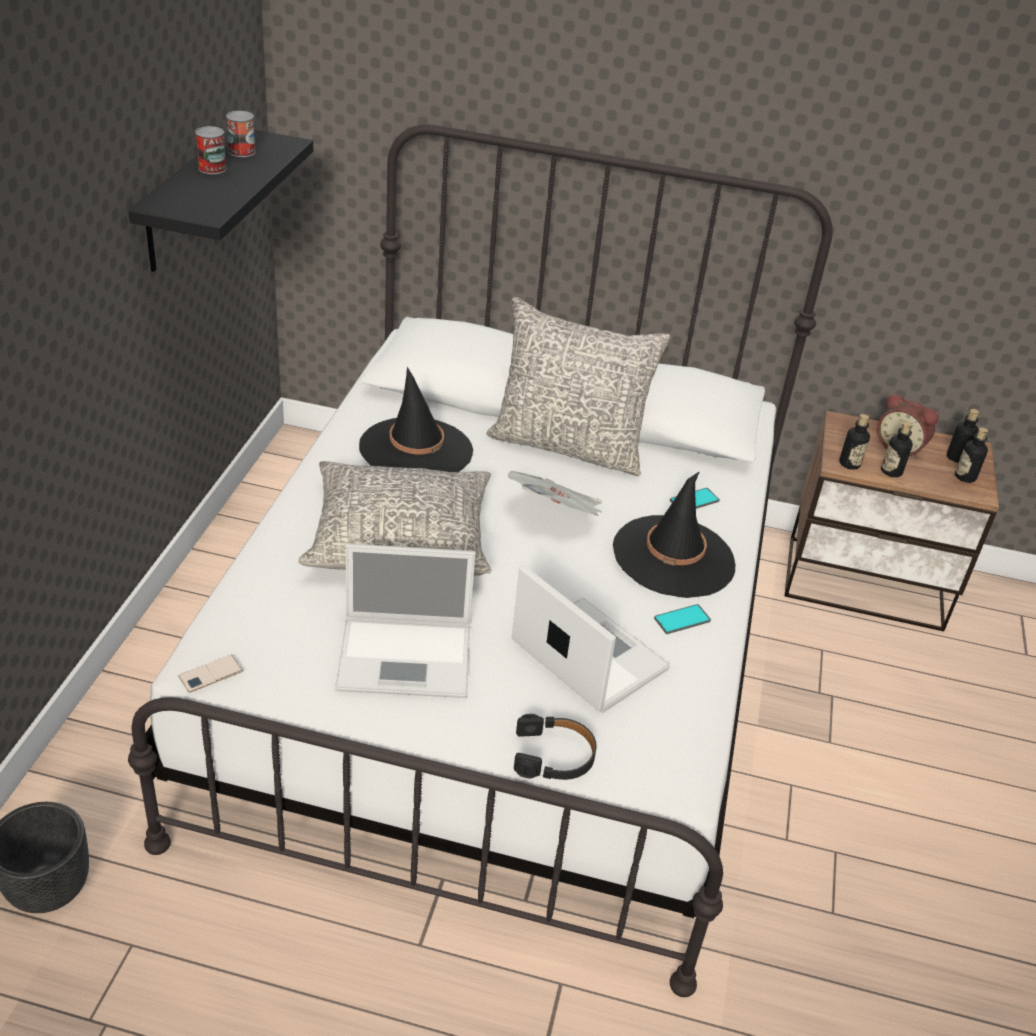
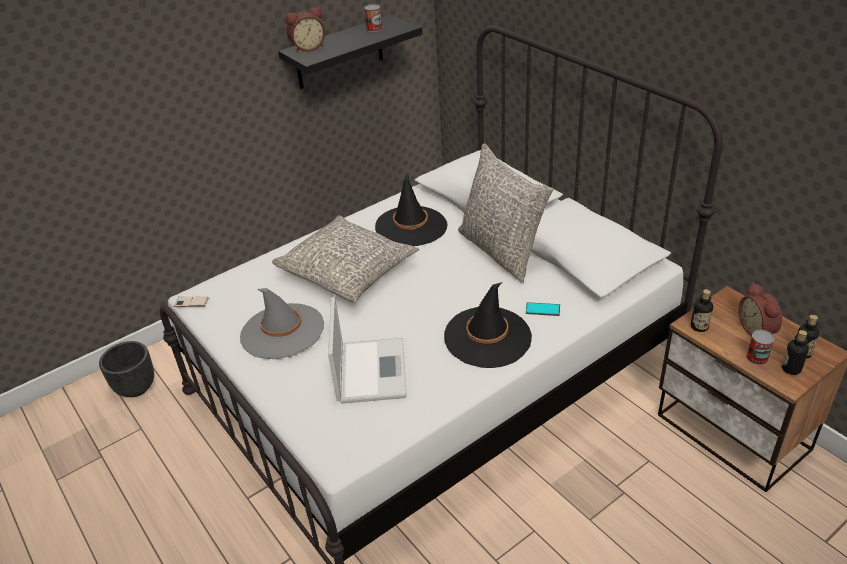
camera: 45 degrees right, 0 degrees up
can [195,126,227,174] -> can moved to [746,330,775,365]
laptop [335,543,476,698] -> grey hat [240,288,324,359]
newspaper [508,471,602,516] -> none
black headphones [514,714,597,780] -> none
phone [654,604,711,634] -> none
bottle [881,422,913,477] -> none
none -> alarm clock [286,7,325,53]

